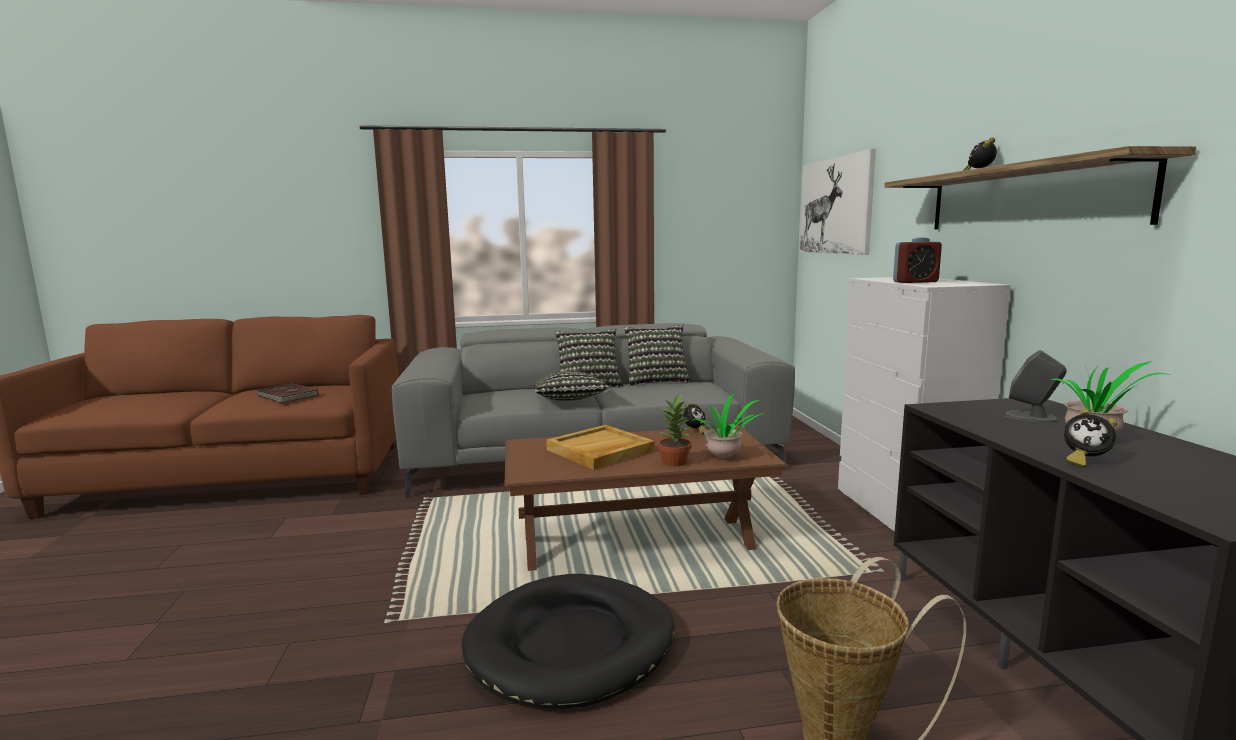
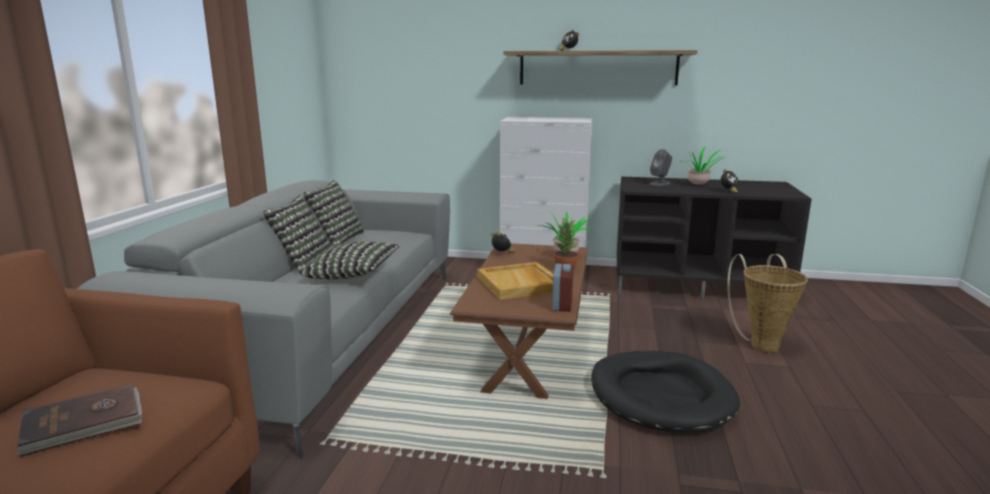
camera: 70 degrees left, 5 degrees up
picture [800,149,876,255] -> none
alarm clock [893,237,942,283] -> alarm clock moved to [552,264,573,312]

